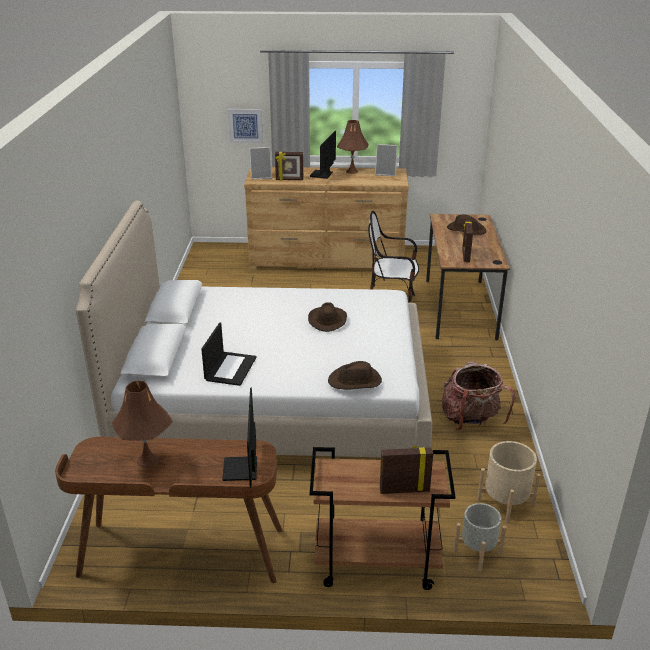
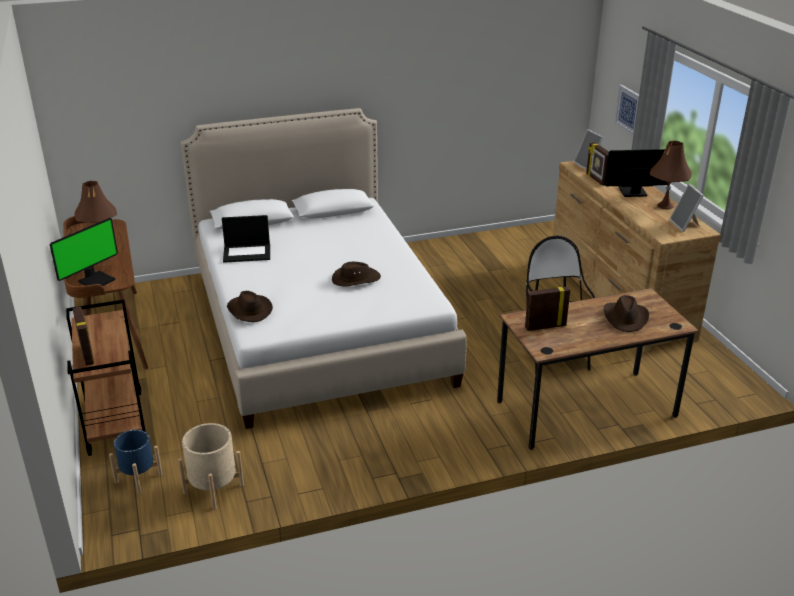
camera: 70 degrees right, 0 degrees up
monitor [222,388,257,487] -> monitor turned 150 degrees clockwise [50,218,118,286]
backpack [441,361,515,430] -> none
grey planter [454,503,507,572] -> blue planter [109,430,163,494]

